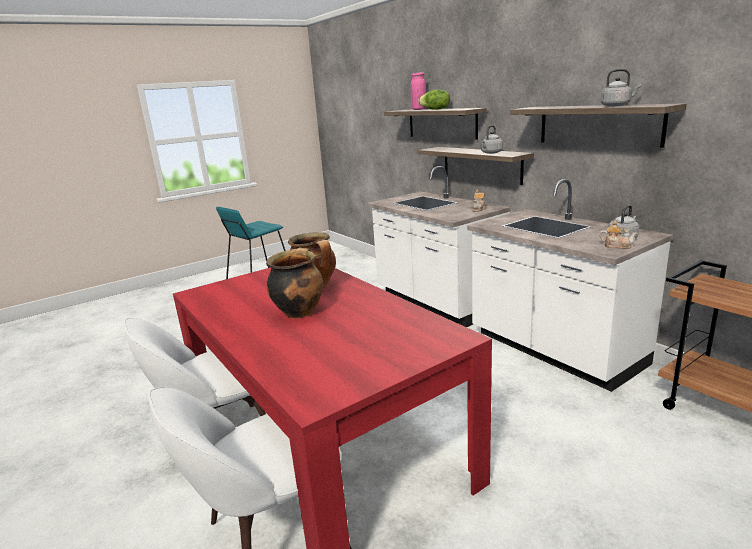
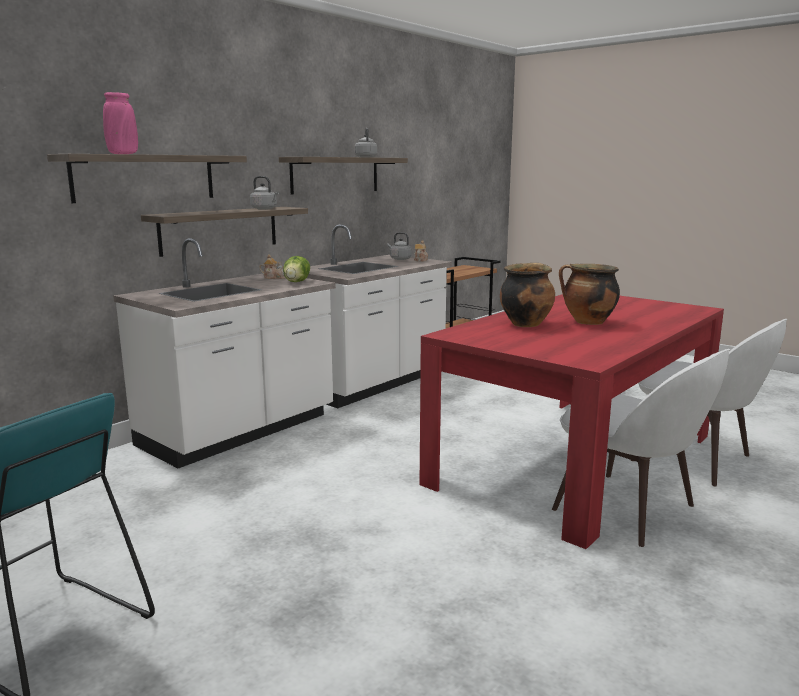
camera: 105 degrees left, 5 degrees down
lettuce [418,90,450,110] -> lettuce moved to [283,256,310,282]

